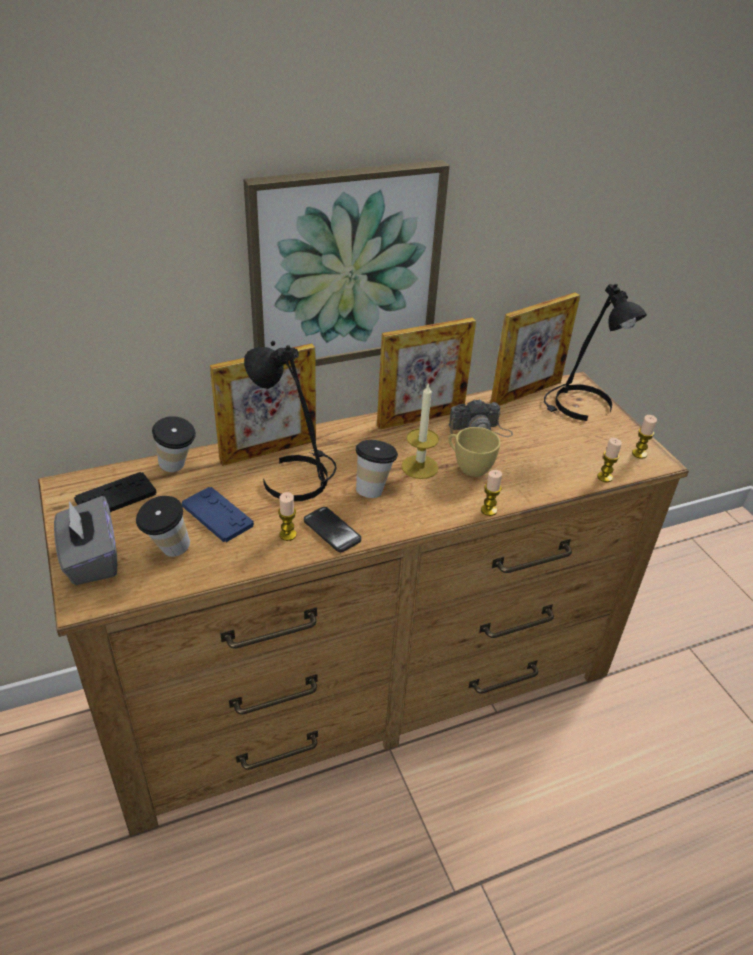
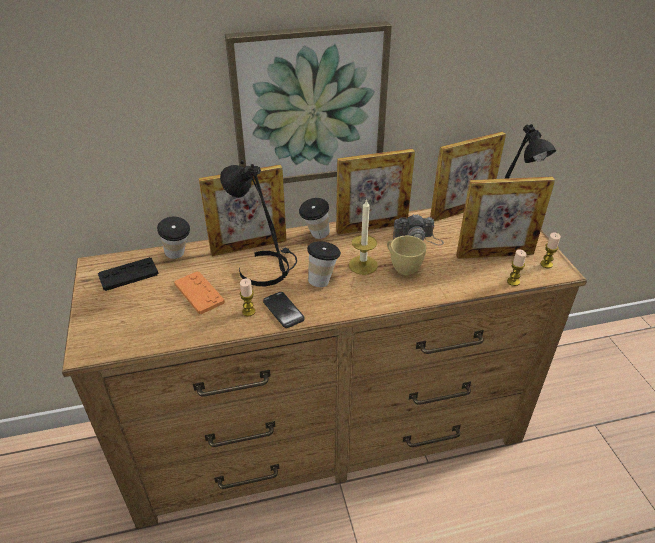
camera: 10 degrees right, 0 degrees up
grey tissue box [54,496,117,585] -> none
cup [136,496,190,557] -> cup moved to [299,198,330,239]
blue game controller [182,487,254,542] -> orange game controller [174,272,225,314]
candle [481,470,502,516] -> none
none -> picture frame [456,177,555,259]

